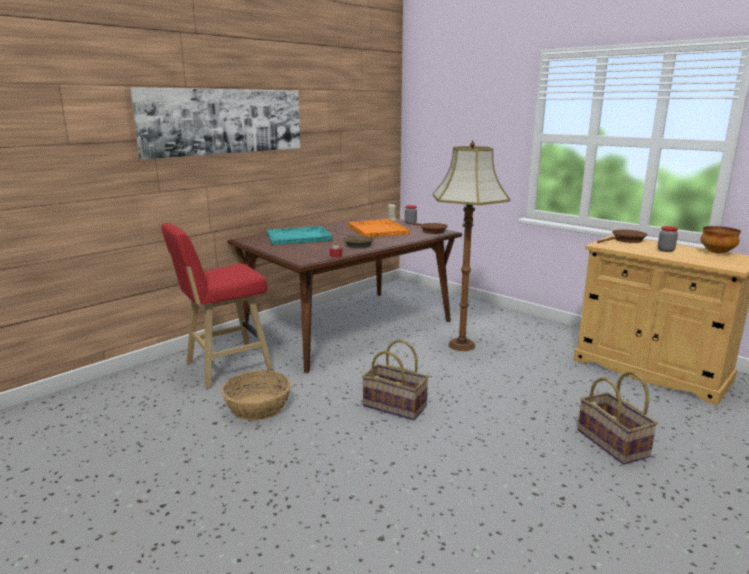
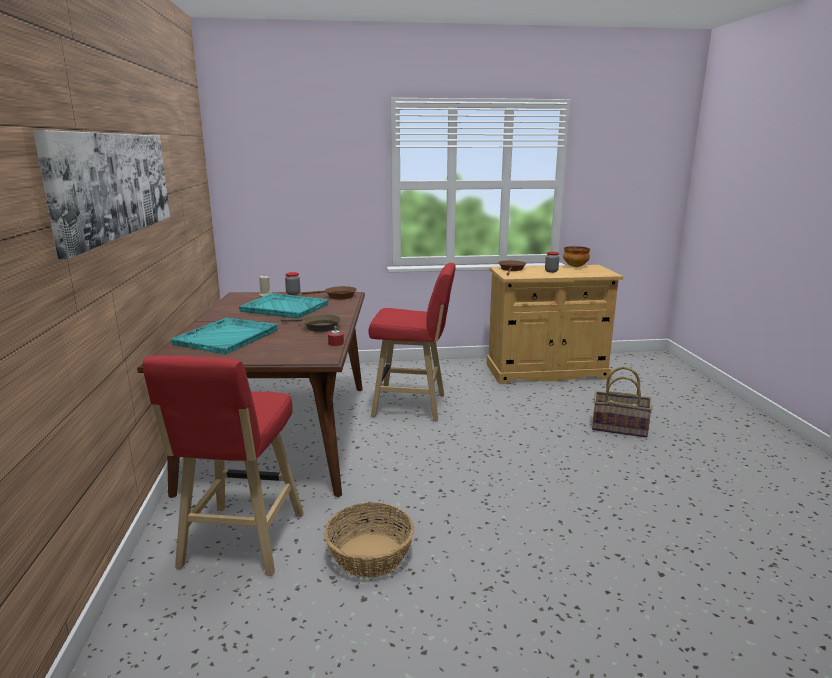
camera: 50 degrees left, 0 degrees up
orange tray [348,219,410,237] -> turquoise tray [239,293,328,318]
basket [362,339,429,420] -> none
floor lamp [433,140,510,351] -> red stool [369,263,456,421]

